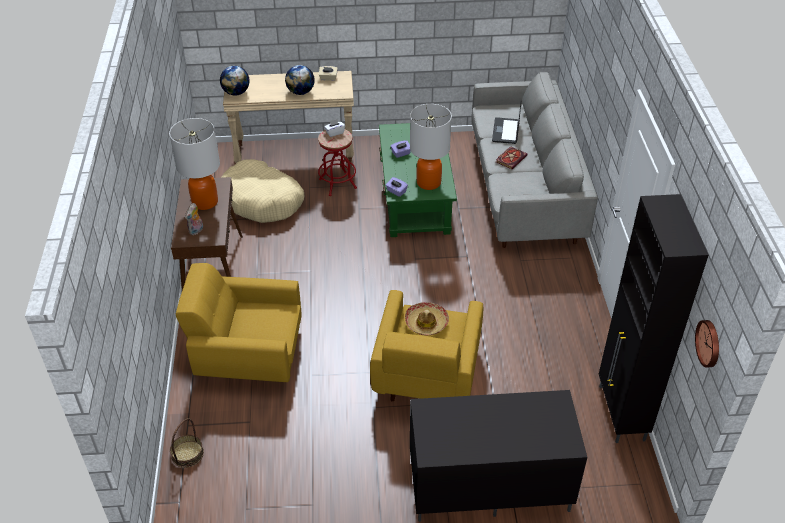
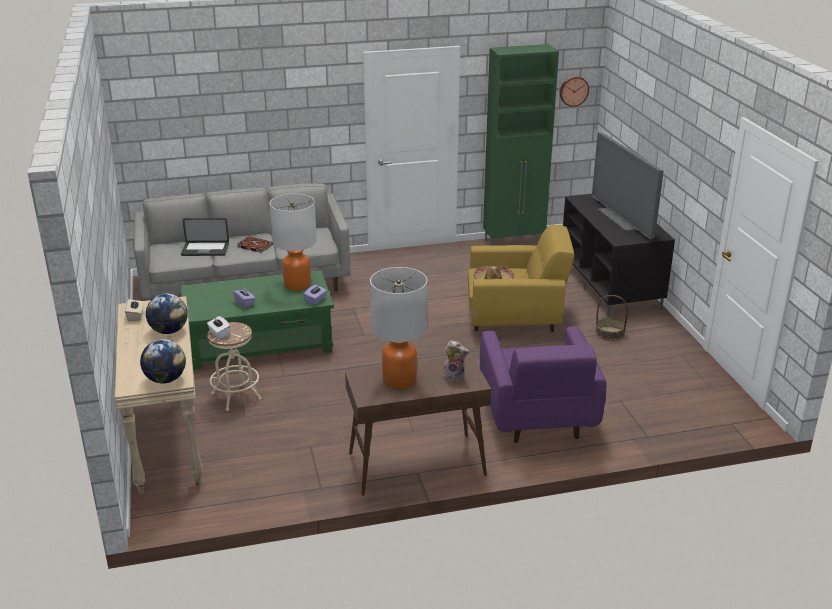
camera: 100 degrees left, 15 degrees down
basket [170,418,204,468] -> basket moved to [596,295,628,341]
yellow armchair [176,263,302,382] -> purple armchair [480,326,606,443]
beige dog bed [221,159,304,223] -> none
red stool [318,129,357,196] -> beige stool [207,322,262,411]
black cabinet [599,194,708,443] -> green cabinet [483,44,559,245]
none -> television [592,132,664,240]

